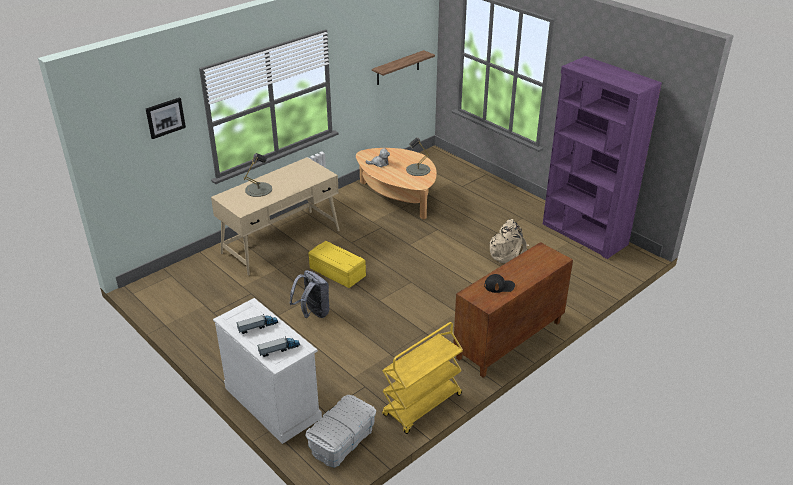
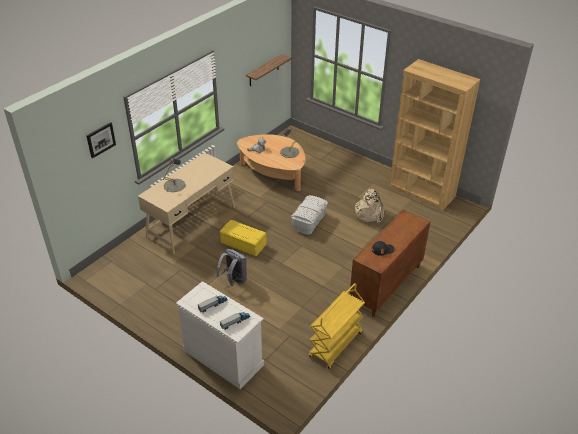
camera: 10 degrees left, 5 degrees up
white storage box [305,395,376,468] -> white storage box moved to [291,195,328,235]
purple bookcase [543,56,662,259] -> brown bookcase [389,59,480,210]

